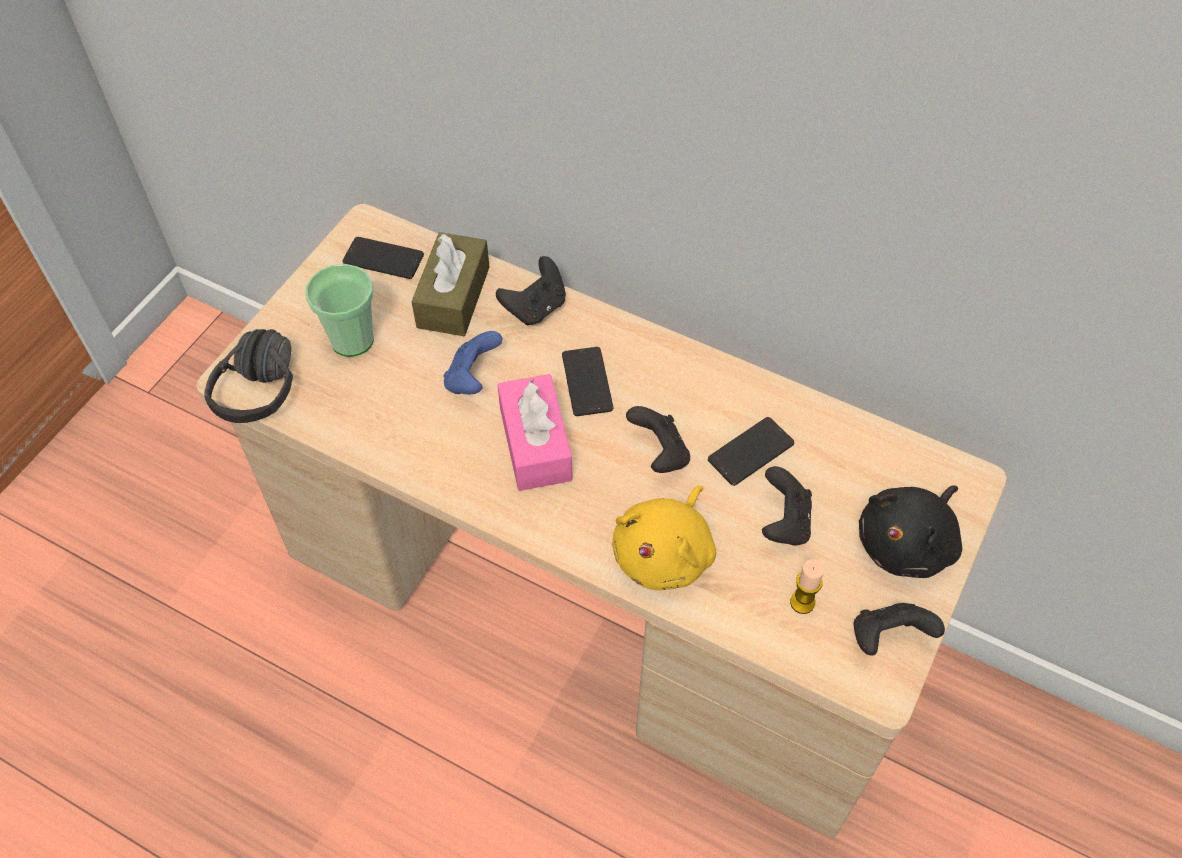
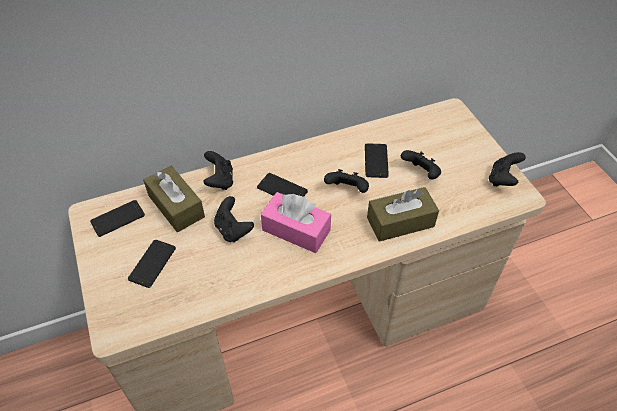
camera: 50 degrees left, 5 degrees down
black headphones [204,329,293,423] -> none
cup [306,264,374,357] -> phone [128,240,176,288]
blue game controller [443,331,502,394] -> black game controller [214,196,254,242]
yellow plush toy [612,485,716,590] -> brown tissue box [367,187,439,242]
candle [790,559,824,614] -> none
black plush toy [859,486,962,578] -> none

